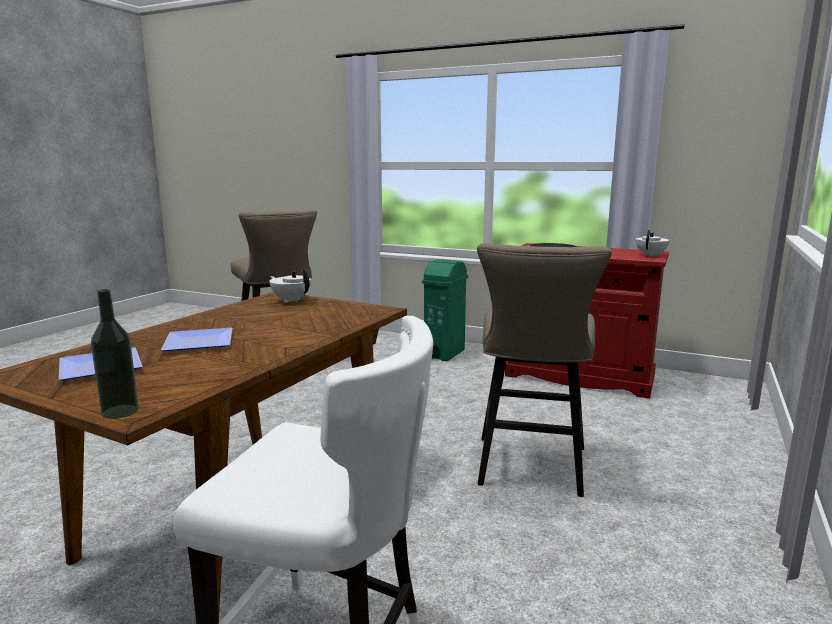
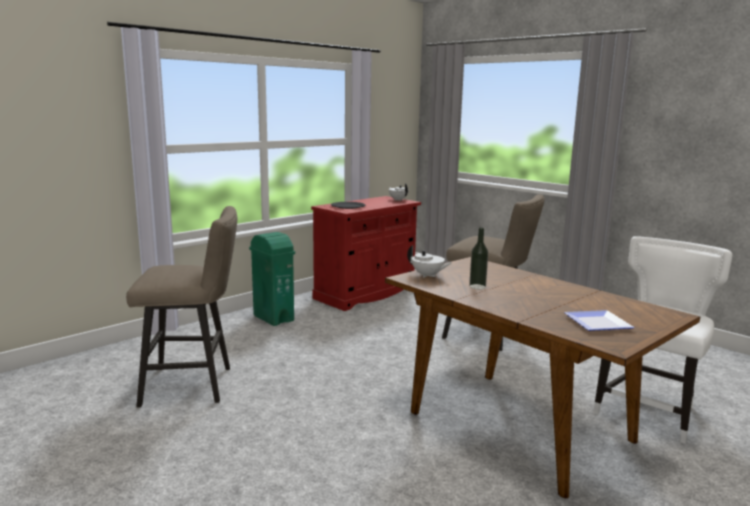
camera: 70 degrees left, 0 degrees up
bottle [91,289,139,419] -> bottle moved to [469,228,488,289]
plate [161,328,232,351] -> none
white teapot [269,268,311,303] -> white teapot turned 120 degrees counterclockwise [407,245,452,278]

